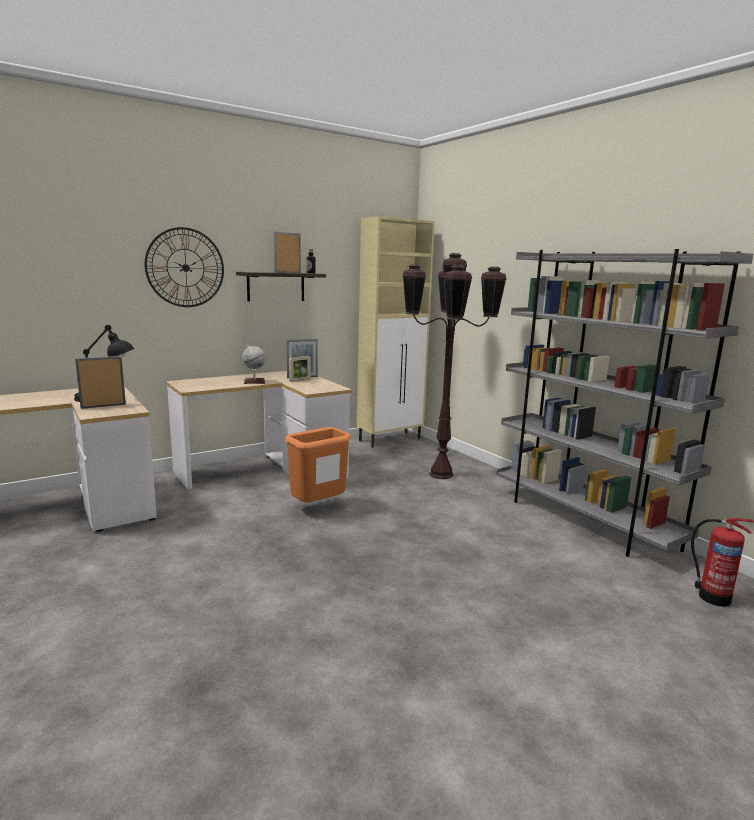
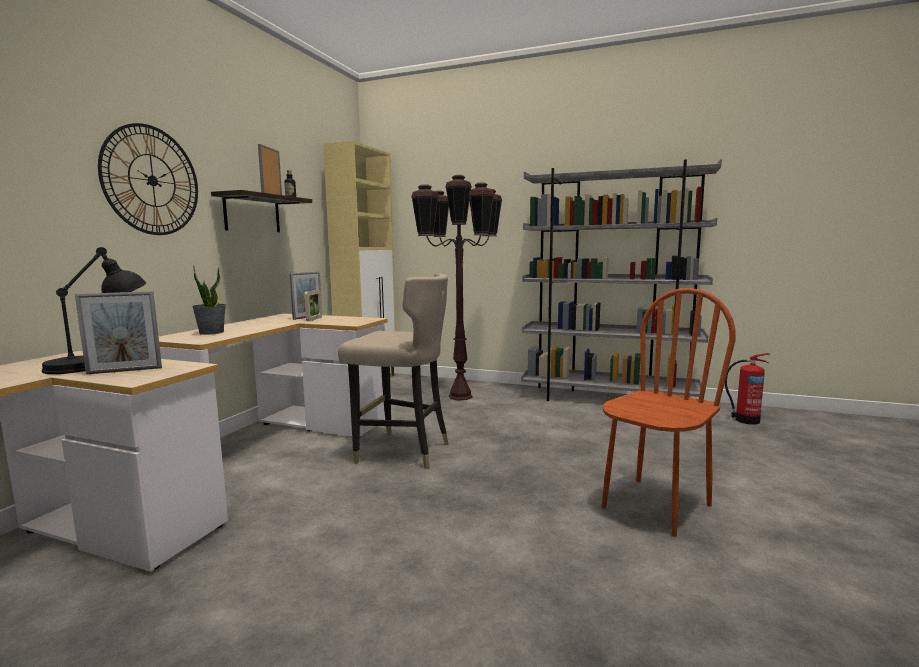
camera: 35 degrees left, 5 degrees down
picture frame [75,356,126,409] -> picture frame turned 135 degrees counterclockwise [75,291,162,375]
globe [240,345,266,384] -> none
orange trash can [285,427,351,502] -> beige stool [338,273,449,469]
none -> potted plant [192,265,226,335]
none -> brown chair [602,288,736,537]

